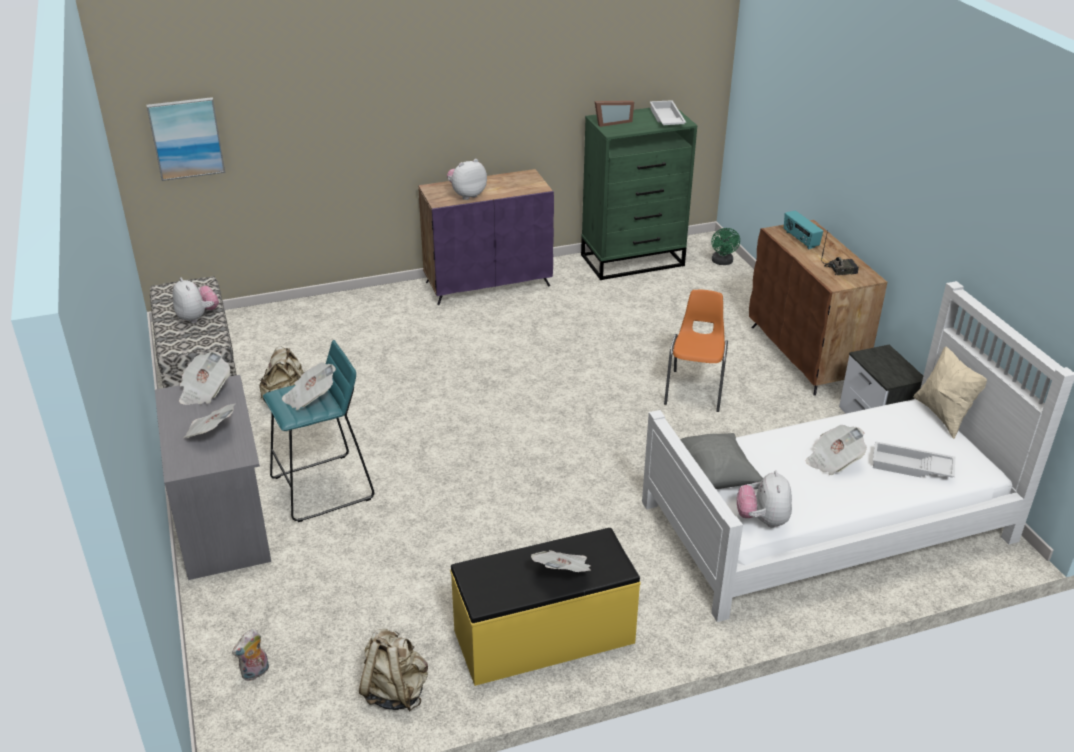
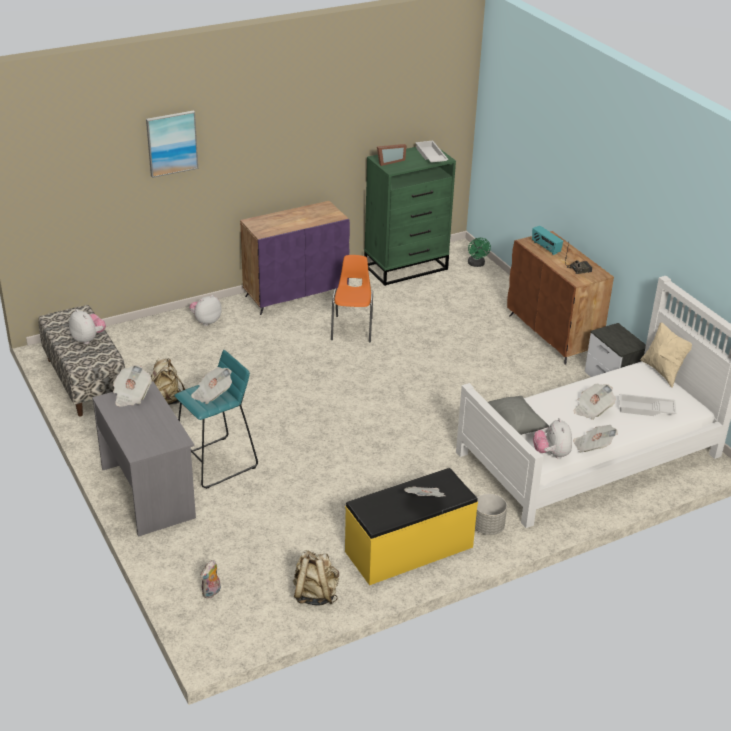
camera: 10 degrees left, 0 degrees up
picture [146,97,225,181] -> picture moved to [146,110,198,178]
newspaper [183,403,236,438] -> newspaper moved to [573,425,618,453]
plush toy [447,159,487,200] -> plush toy moved to [189,295,222,326]
orange chair [664,290,728,412] -> orange chair moved to [331,255,373,342]
none -> grey planter [475,494,507,535]

